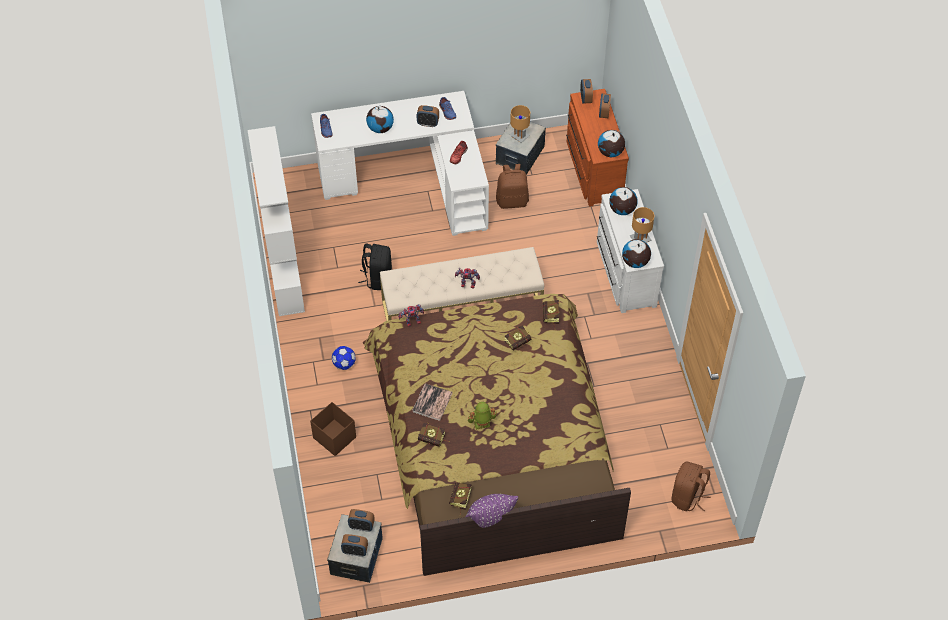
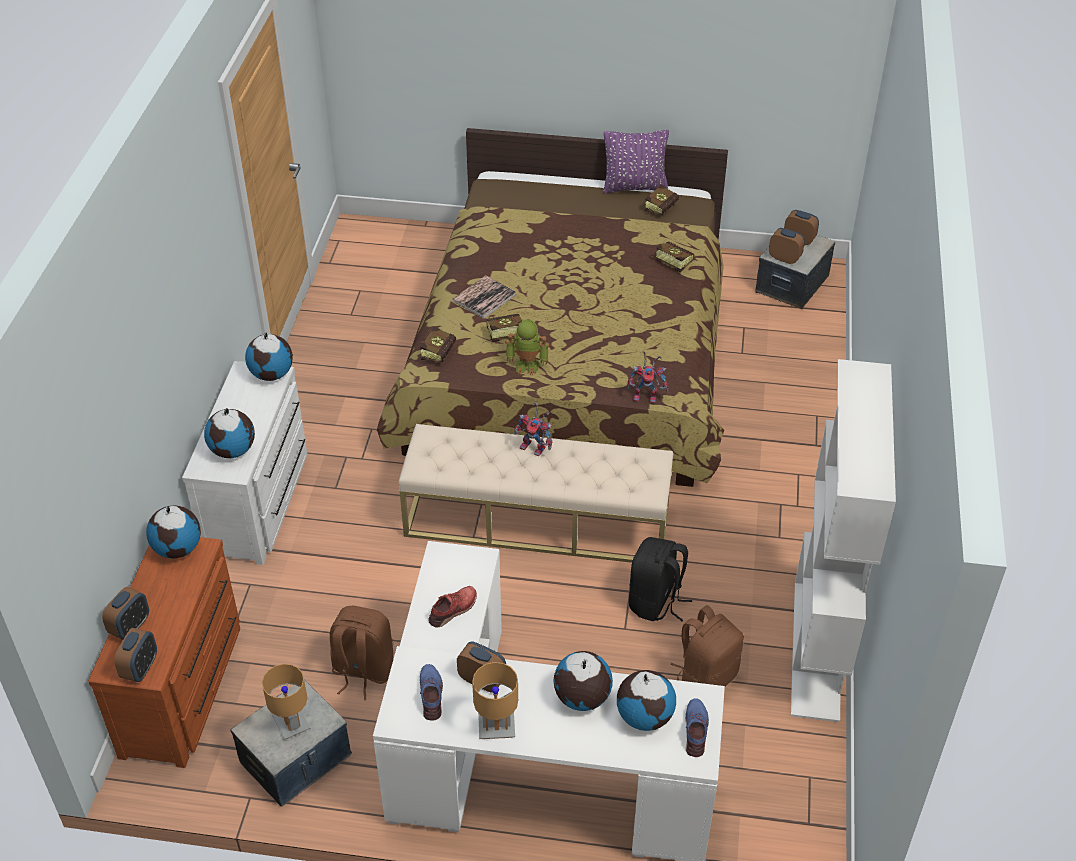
camera: 160 degrees left, 10 degrees down
brown storage box [310,402,356,456] -> none
football [332,346,356,370] -> none
book [412,383,453,421] -> book moved to [452,275,516,319]
toy robot [468,402,497,430] -> toy robot moved to [506,319,549,376]
brown table lamp [630,207,655,243] -> brown table lamp moved to [472,662,518,739]
brown backpack [672,461,711,511] -> brown backpack moved to [670,605,744,686]
none -> globe [617,670,676,731]

